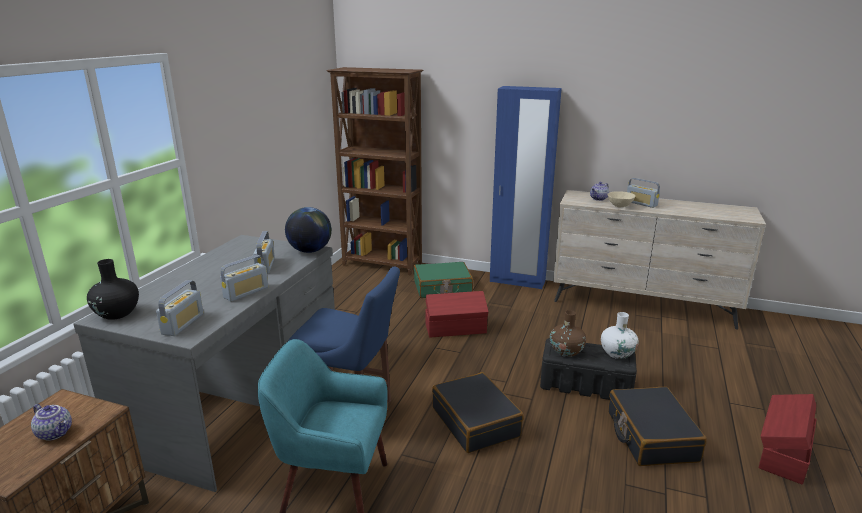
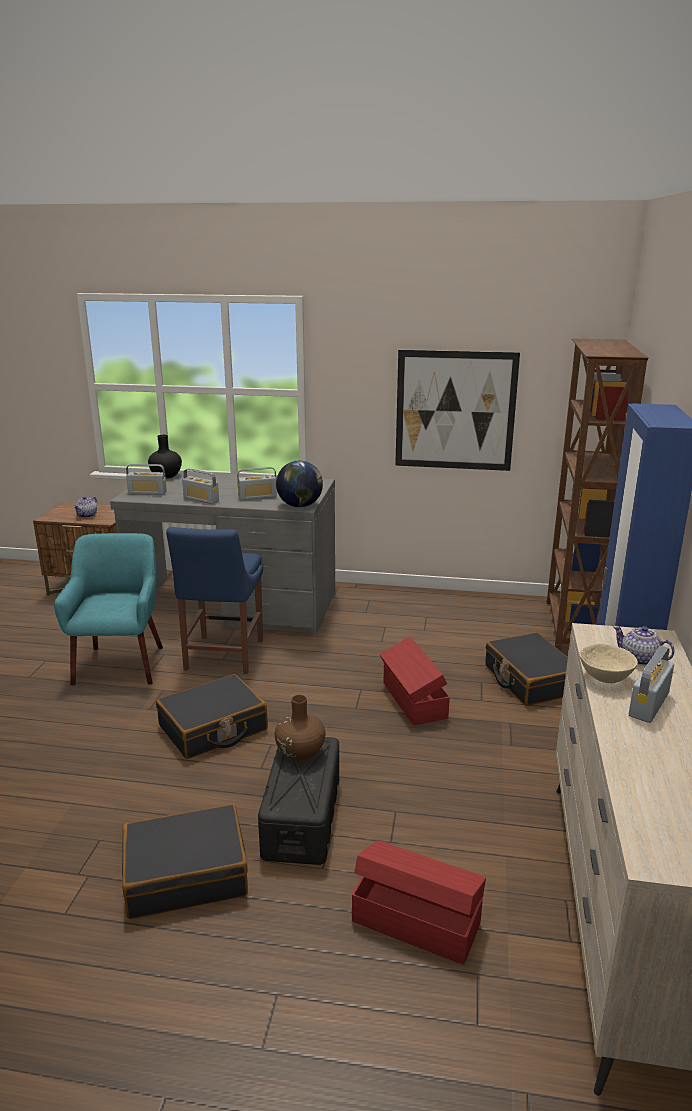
camera: 80 degrees right, 0 degrees up
green suitcase [414,262,473,298] -> black suitcase [485,632,568,706]
white vase [601,312,639,359] -> none
red storage box [759,394,817,485] -> red storage box moved to [352,840,486,965]
none -> picture [395,350,520,471]

